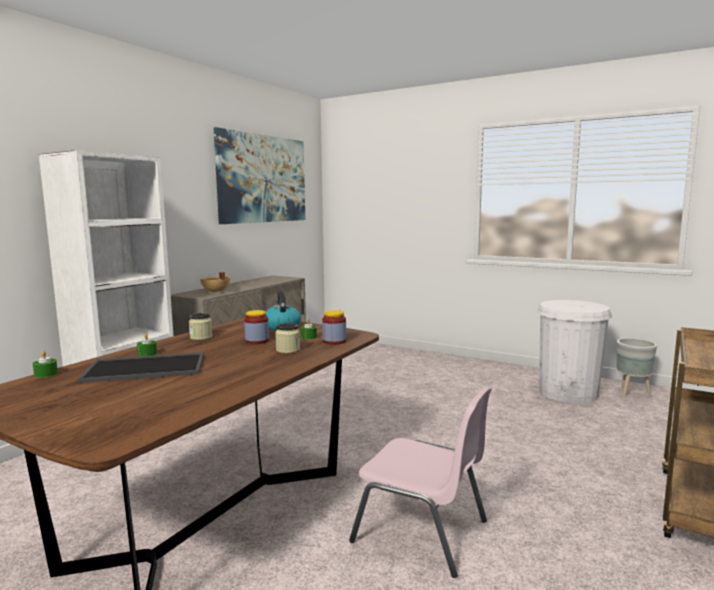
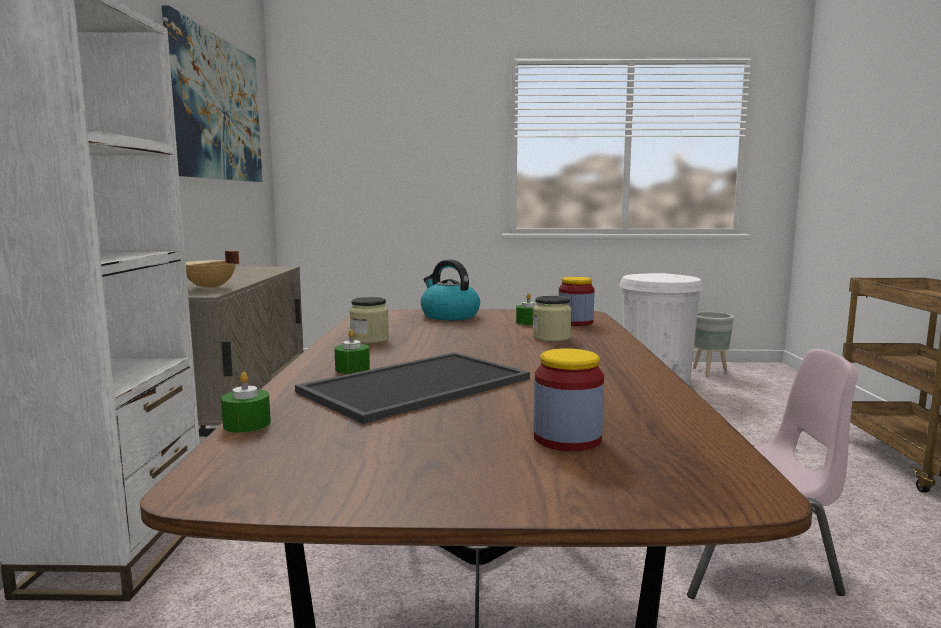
camera: 30 degrees left, 0 degrees up
jar [244,310,269,344] -> jar moved to [534,348,604,451]

